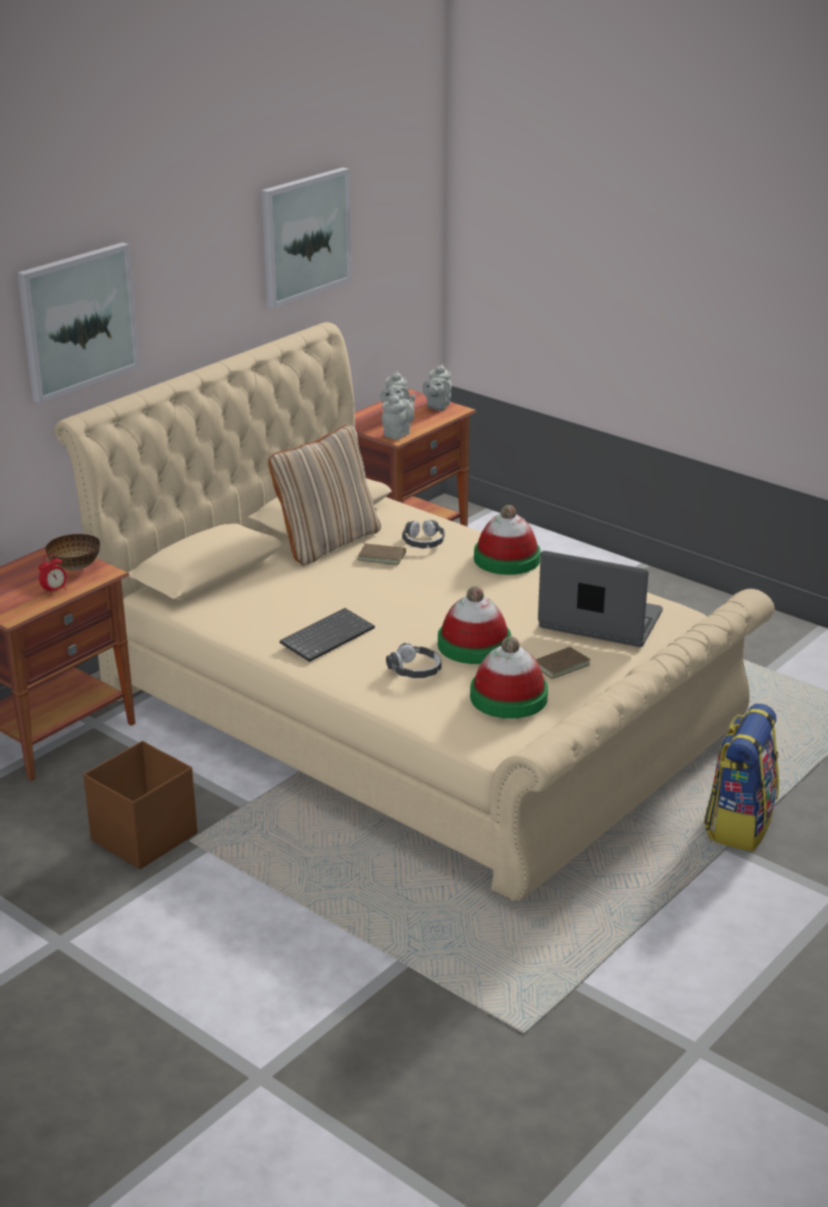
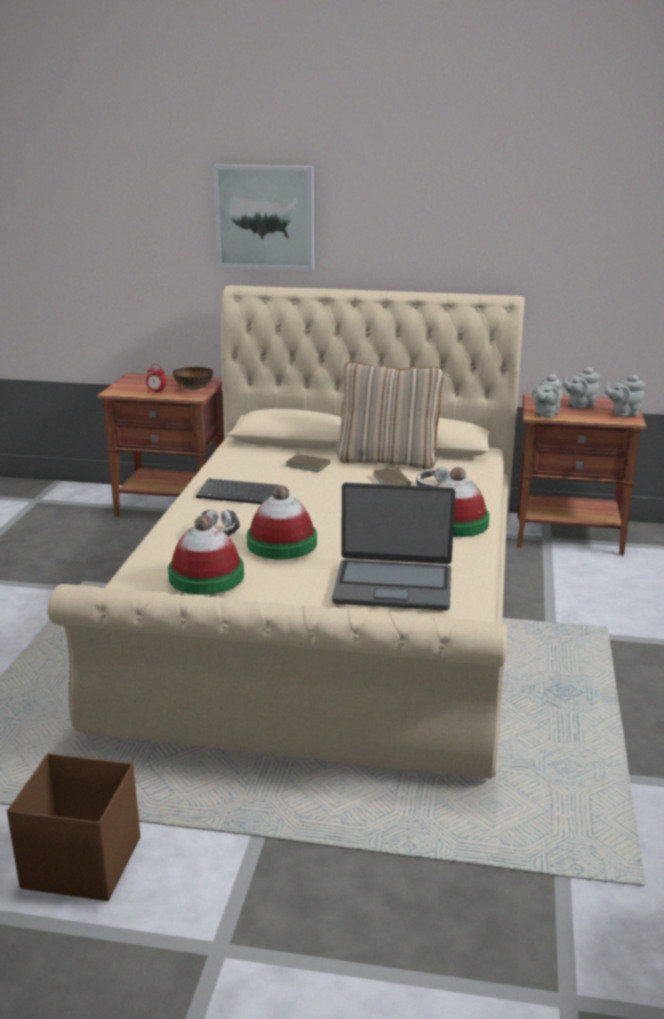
camera: 60 degrees right, 5 degrees down
brown storage box [83,741,197,869] -> brown storage box moved to [7,753,140,901]
picture [262,167,352,308] -> none
grey teapot [382,394,415,440] -> grey teapot turned 120 degrees clockwise [532,373,562,418]
brown book [535,647,590,679] -> brown book moved to [285,452,330,472]
laptop [538,551,663,647] -> laptop turned 105 degrees clockwise [332,483,455,611]
backpack [704,704,779,852] -> none

